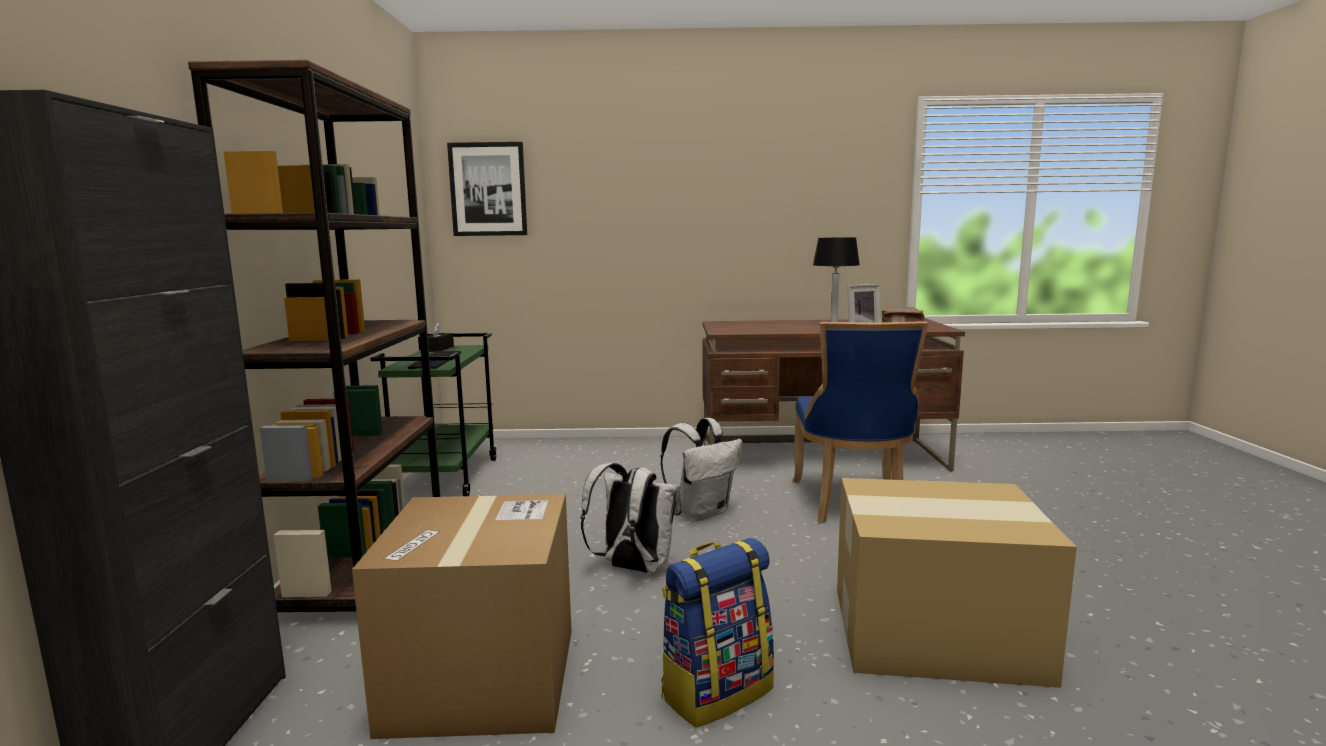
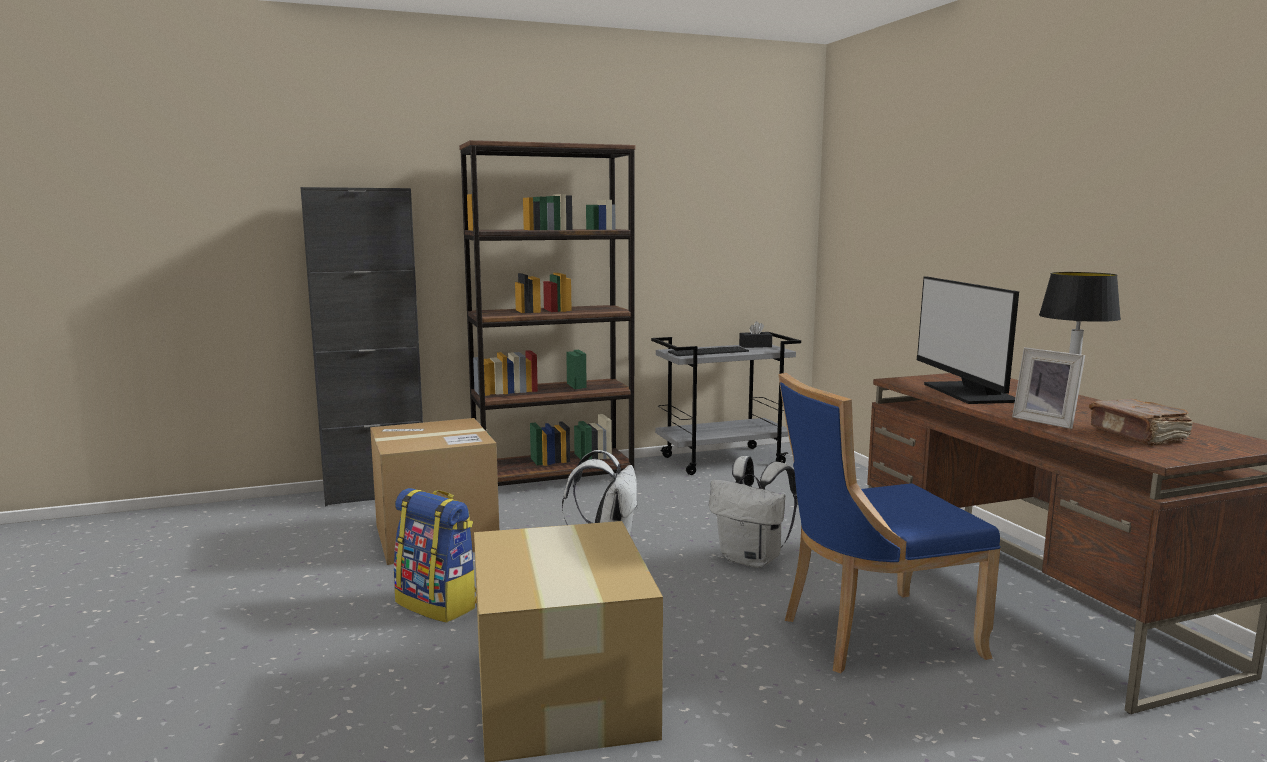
camera: 70 degrees right, 0 degrees up
green cart [370,333,497,496] -> grey cart [651,332,801,475]
picture [447,142,527,236] -> none
none -> monitor [917,277,1019,404]

